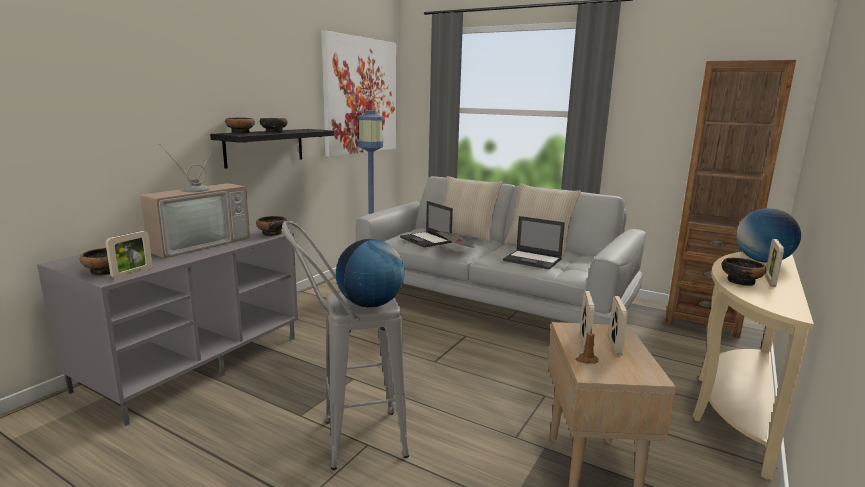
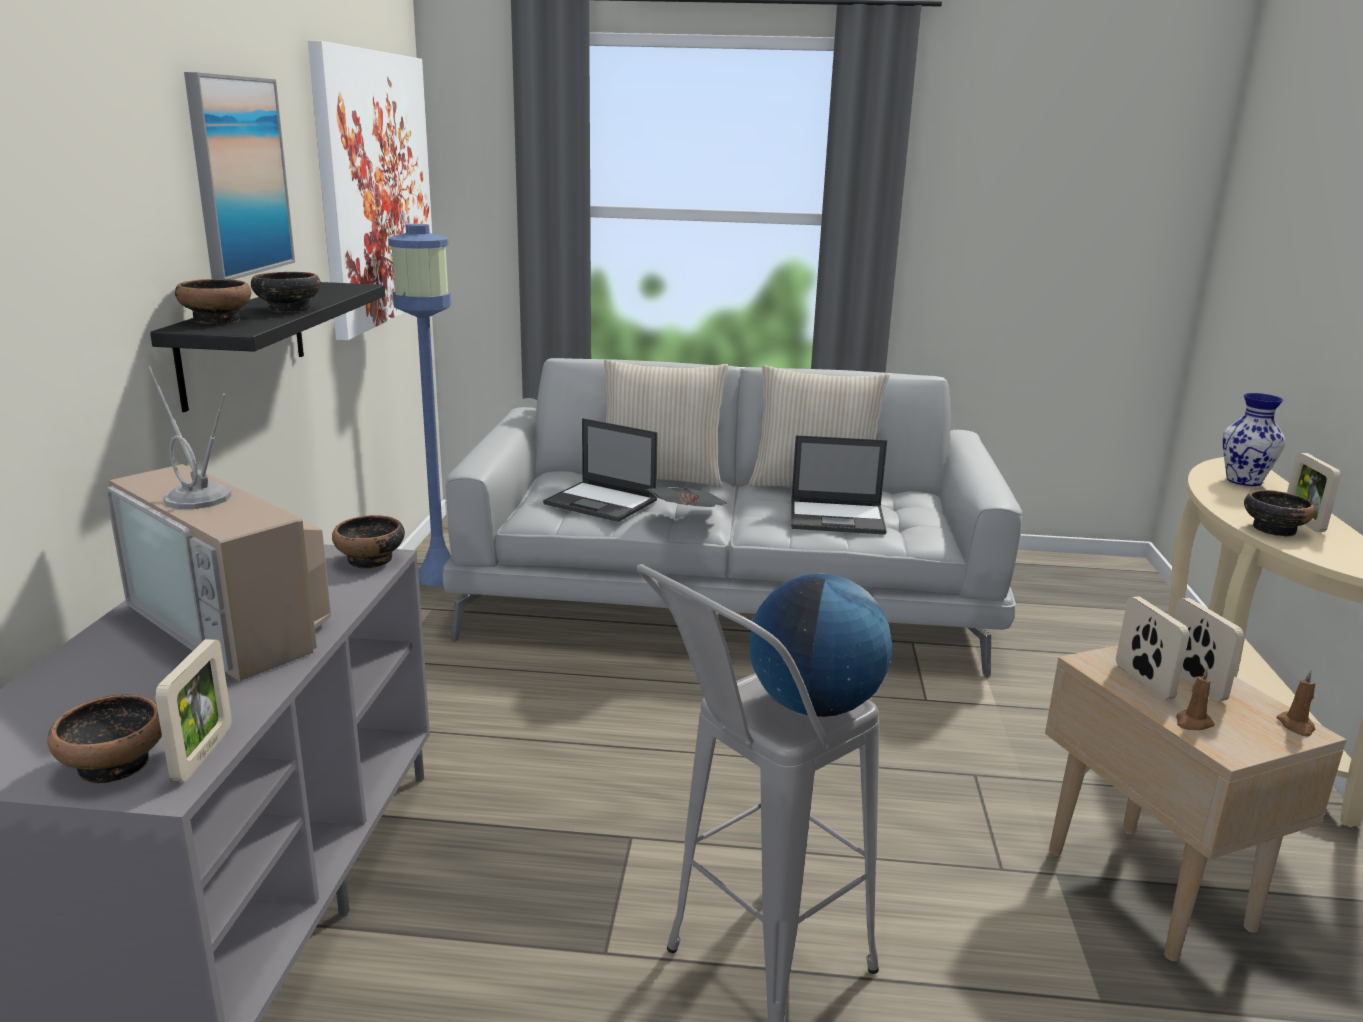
camera: 25 degrees left, 5 degrees up
television [140,140,250,258] -> television turned 120 degrees clockwise [106,366,331,681]
brown bookcase [665,60,796,339] -> none
globe [736,208,801,263] -> vase [1222,393,1285,486]
none -> picture [184,72,295,280]
none -> brown candle [1276,670,1315,737]

